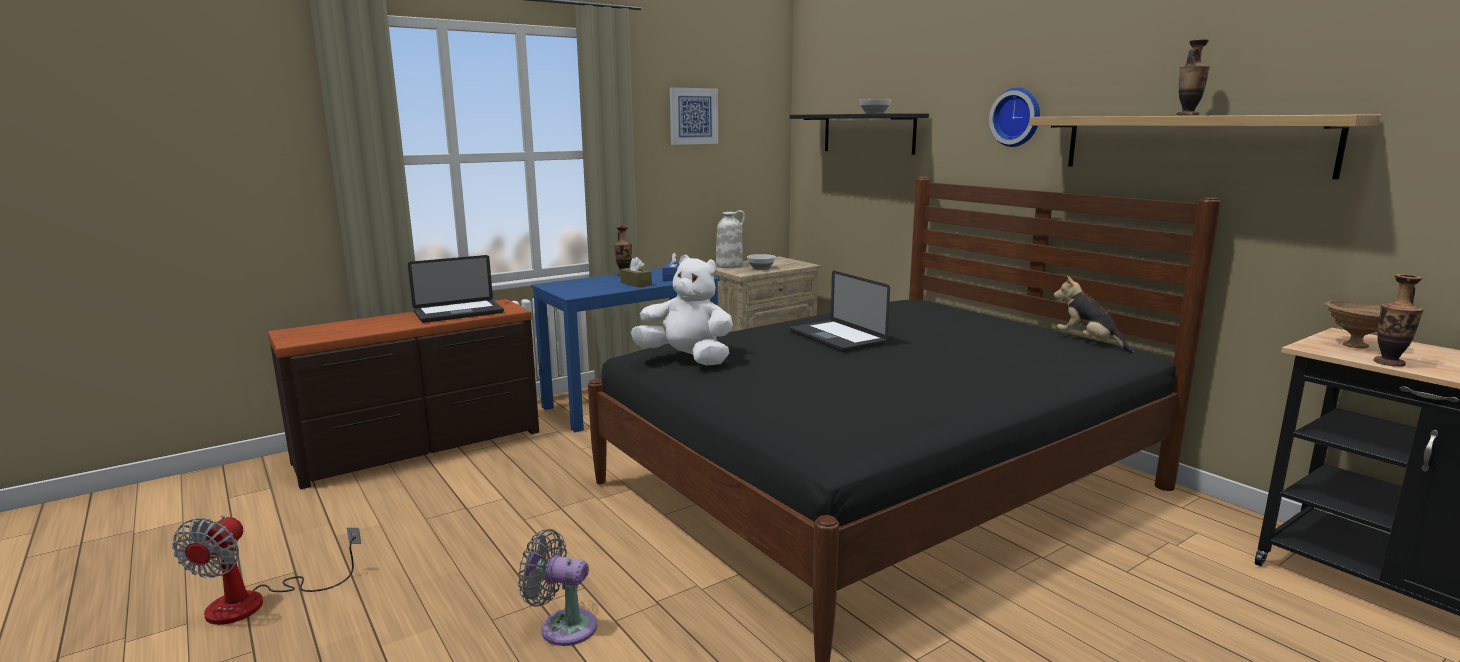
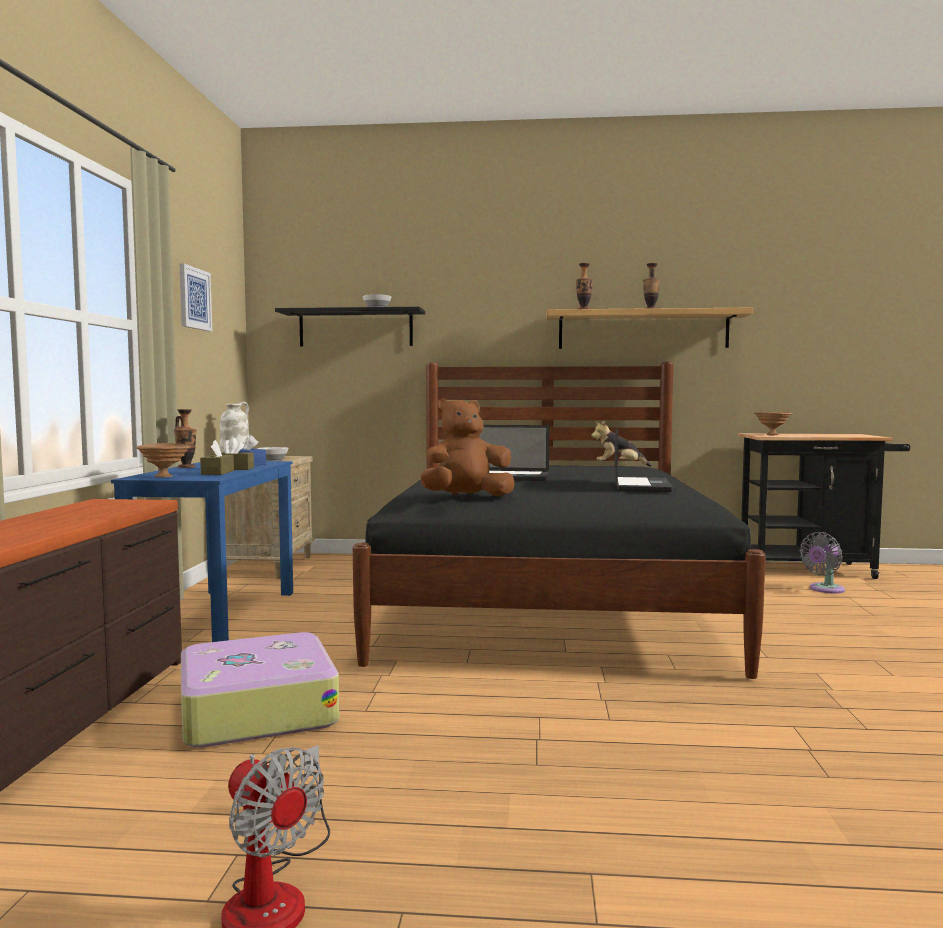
camera: 50 degrees left, 10 degrees down
laptop [408,255,504,323] -> laptop moved to [614,428,673,492]
grey fan [518,529,597,646] -> grey fan moved to [800,532,845,594]
white plush toy [631,255,733,365] -> brown plush toy [420,398,515,496]
wall clock [989,88,1040,147] -> none
vase [1373,274,1424,367] -> vase moved to [576,263,593,309]
none -> brown bowl [136,443,191,477]
none -> suitcase [181,632,339,748]
none -> brown tissue box [200,440,234,475]

